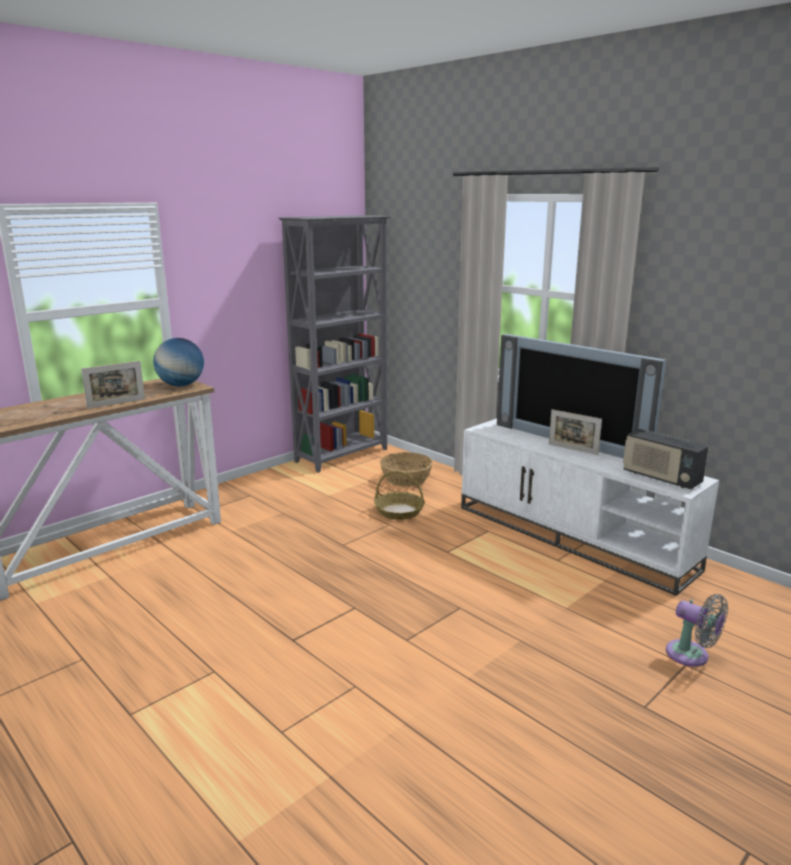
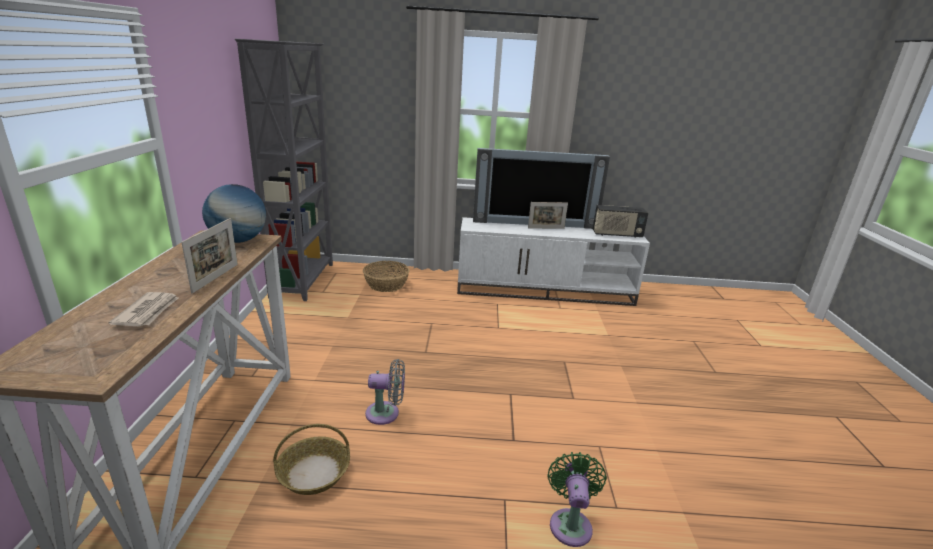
camera: 45 degrees left, 5 degrees up
basket [374,471,425,520] -> basket moved to [273,424,350,495]
grey fan [666,594,728,667] -> grey fan moved to [365,359,405,425]
none -> newspaper [109,292,178,327]
none -> green fan [548,452,607,547]

